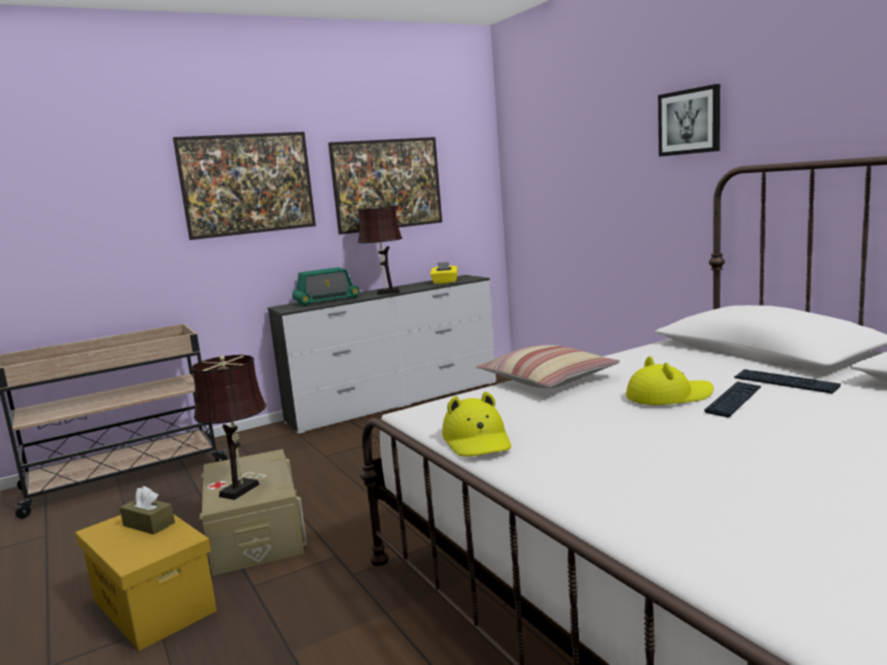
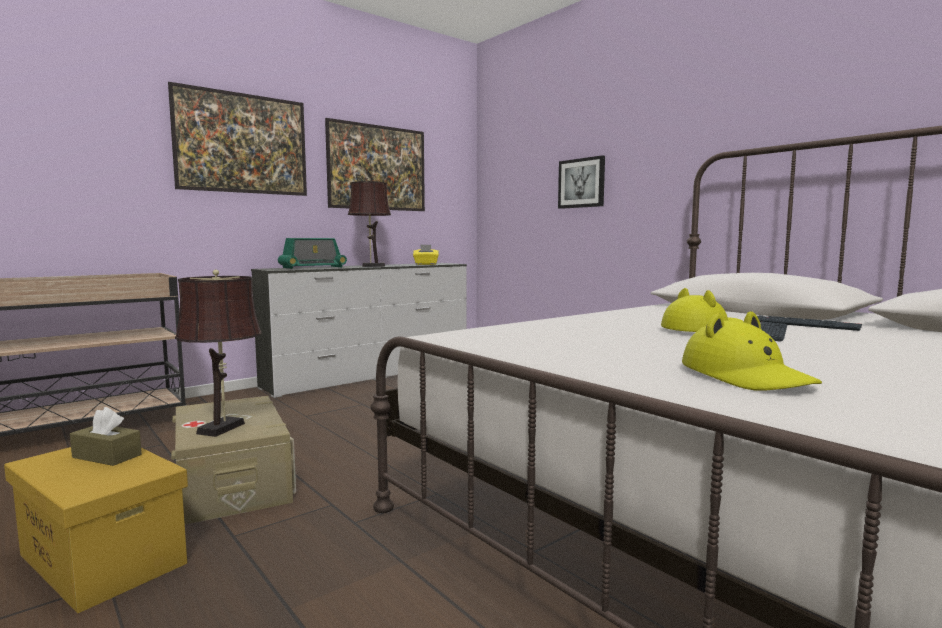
camera: 10 degrees left, 5 degrees down
yellow hat [442,392,511,457] -> yellow hat moved to [682,311,822,391]
pillow [476,345,620,388] -> none
picture [658,84,720,157] -> picture moved to [558,155,605,209]

